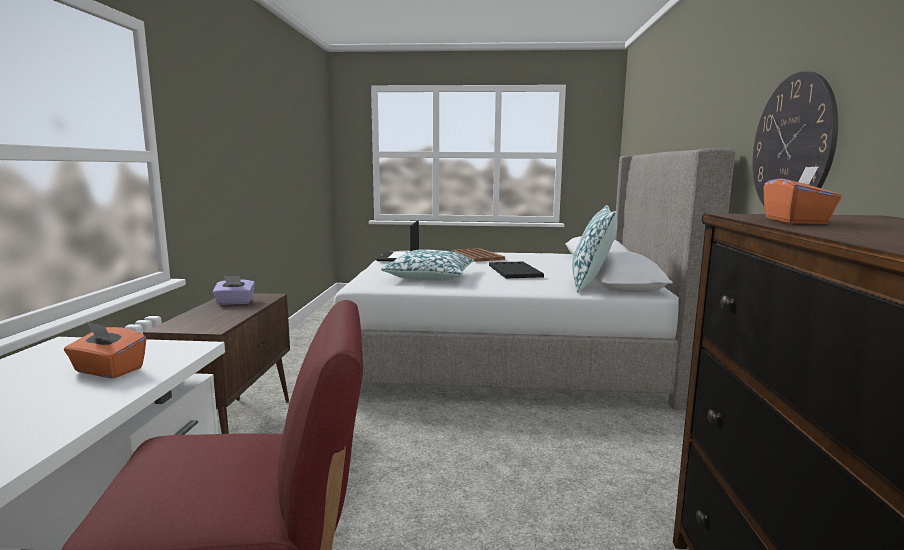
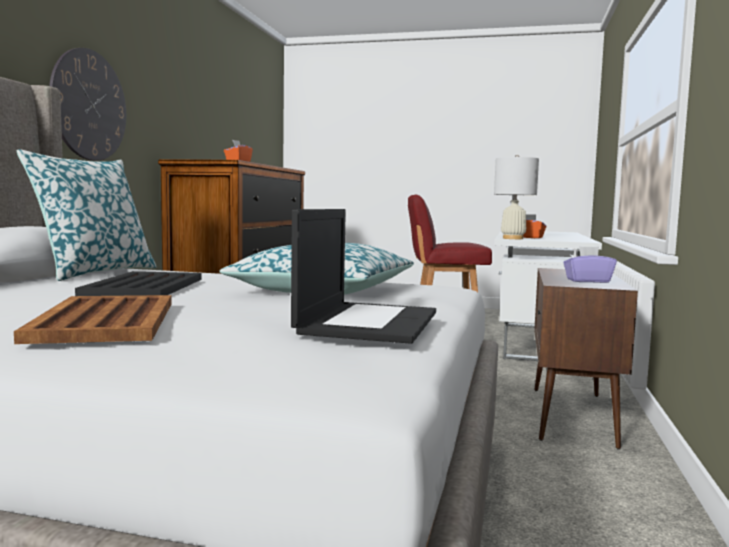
camera: 170 degrees left, 5 degrees down
none -> white table lamp [494,155,539,239]

